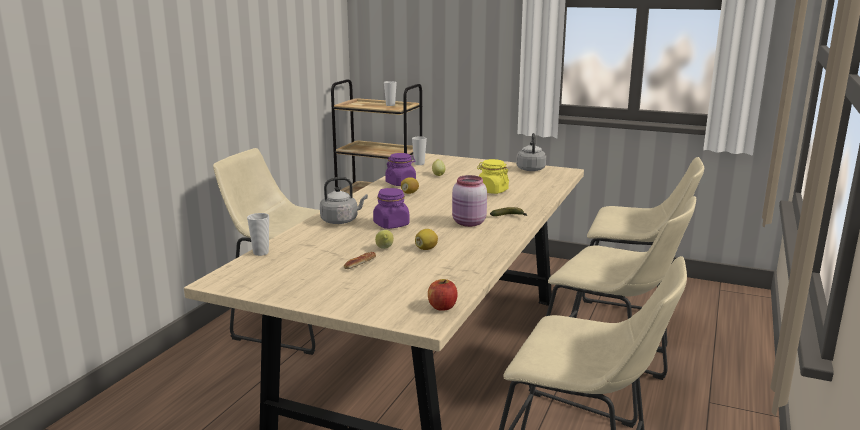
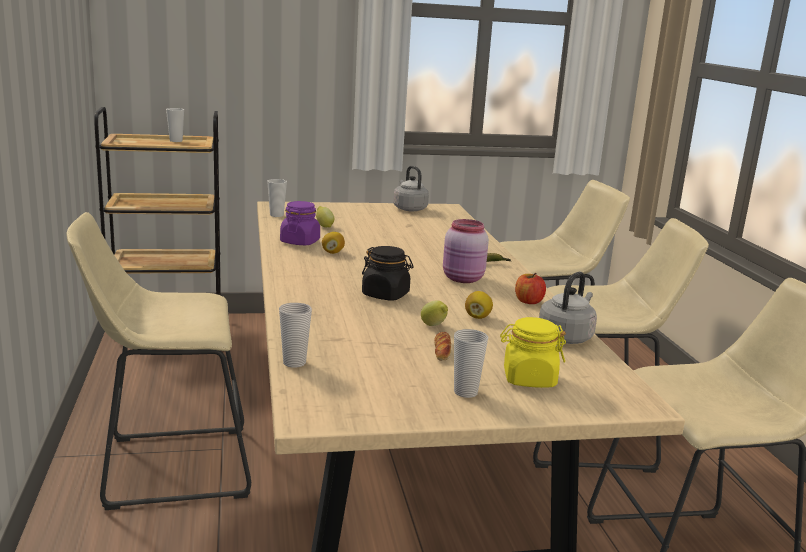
camera: 35 degrees left, 0 degrees up
grey kettle [320,177,368,224] -> grey kettle moved to [539,271,597,344]
purple jar [373,188,410,229] -> black jar [362,246,414,301]
apple [428,279,458,311] -> apple moved to [515,273,546,304]
yellow jar [477,159,509,194] -> yellow jar moved to [500,317,566,388]
none -> cup [454,329,488,398]

